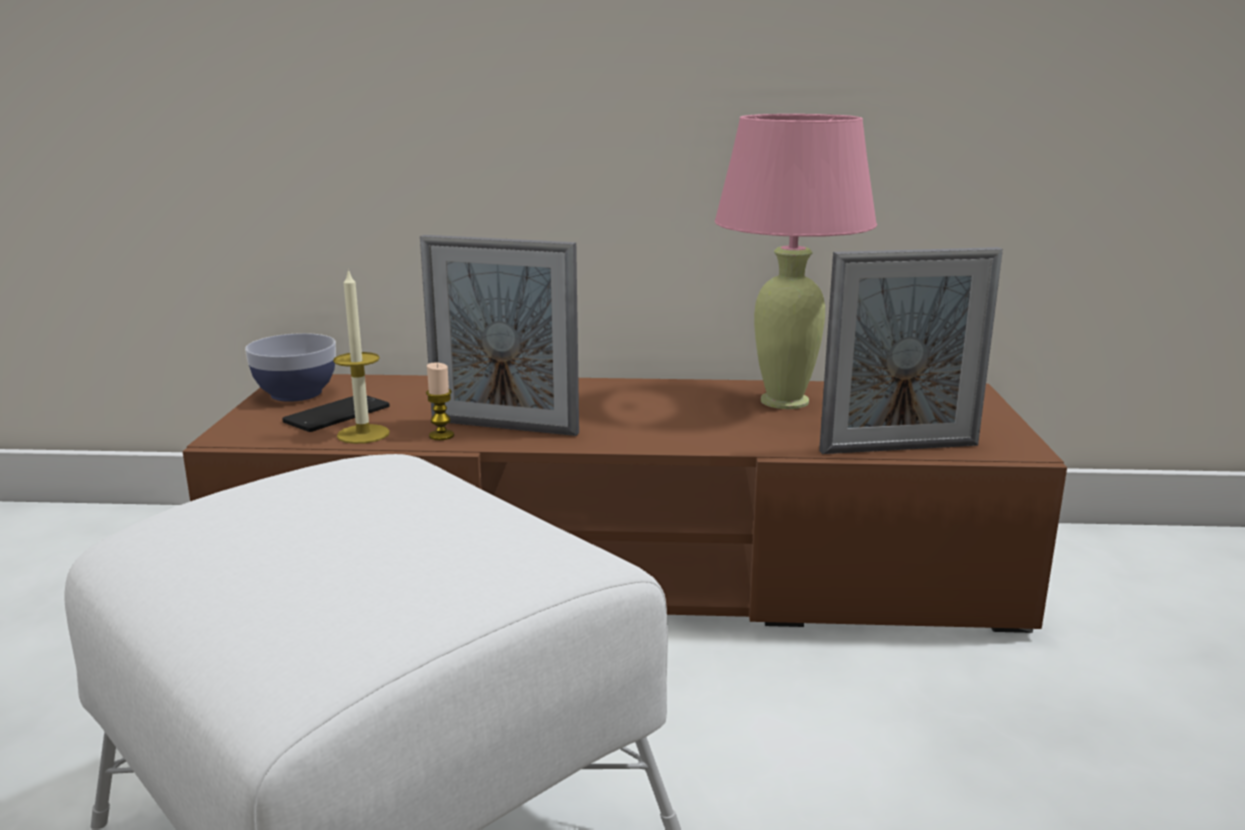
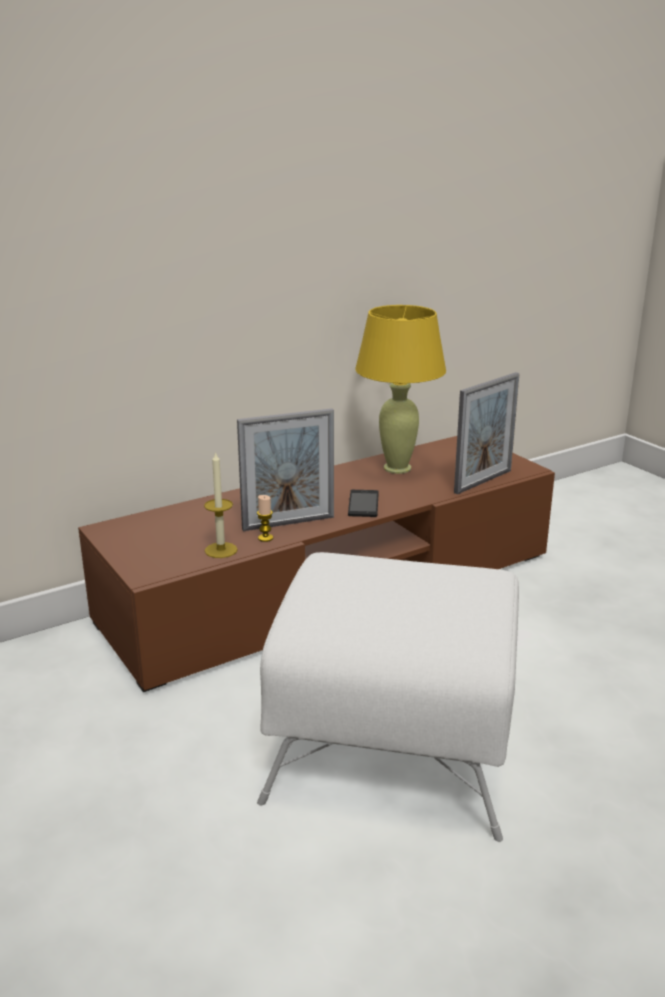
camera: 35 degrees left, 5 degrees up
bowl [245,333,336,402] -> none
phone [282,396,390,432] -> phone moved to [348,490,379,517]
pink table lamp [715,114,877,409] -> yellow table lamp [355,305,446,474]

